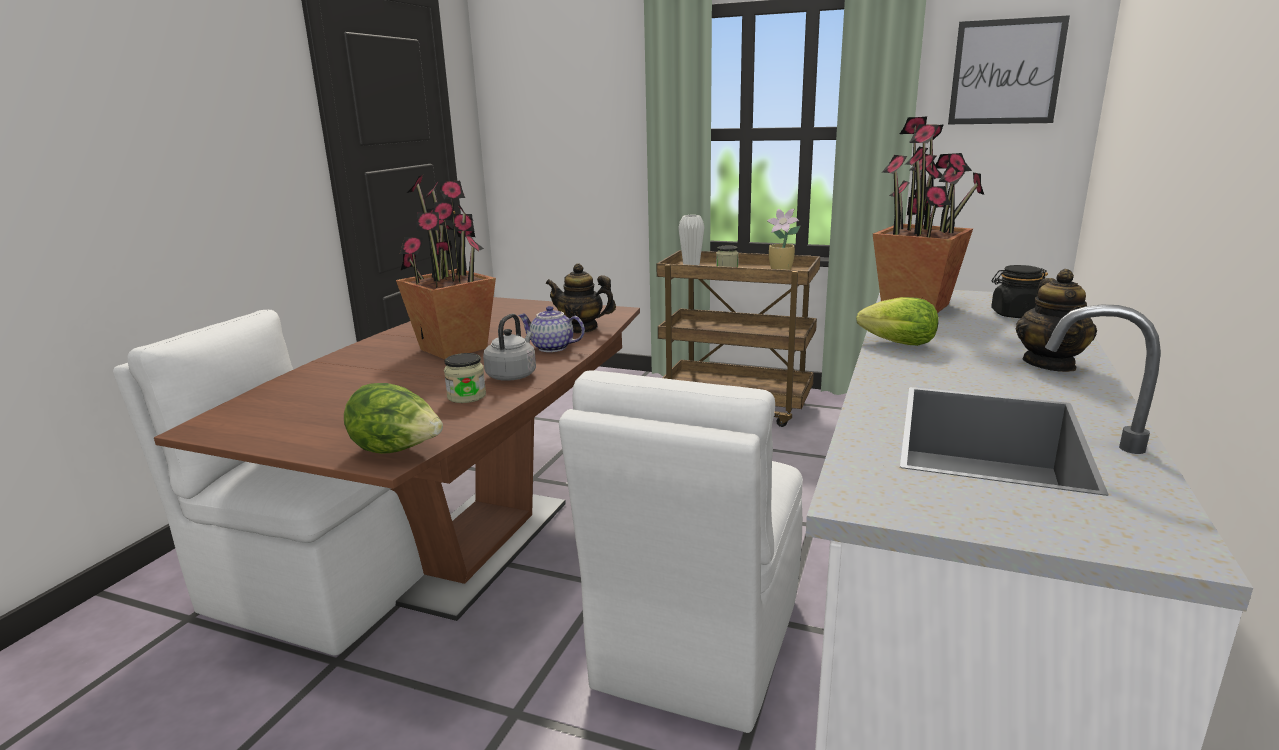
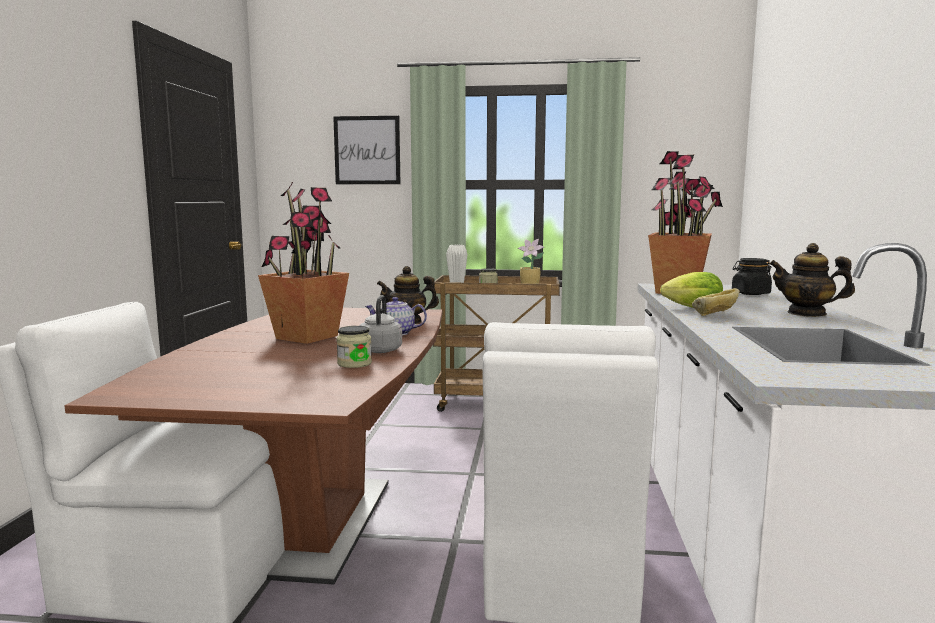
camera: 15 degrees left, 10 degrees down
lettuce [344,383,443,454] -> none
picture [948,15,1070,124] -> picture moved to [333,116,400,184]
teapot [1016,269,1097,372] -> teapot turned 120 degrees clockwise [769,243,855,317]
none -> bread [692,288,740,316]

